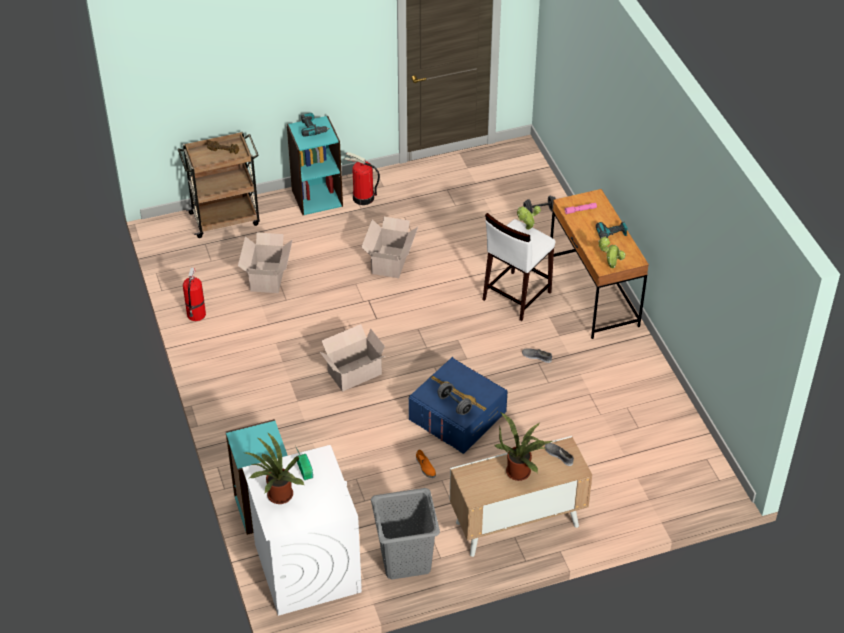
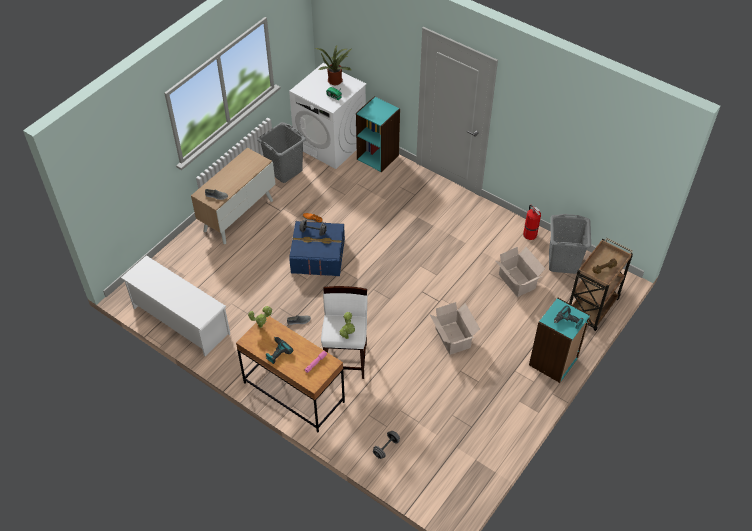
camera: 145 degrees right, 5 degrees up
cardboard box [319,324,385,391] -> none
fire extinguisher [345,152,380,205] -> none
potted plant [495,412,553,481] -> none
none -> white shoe rack [121,255,230,357]
none -> grey laundry basket [549,214,591,274]

